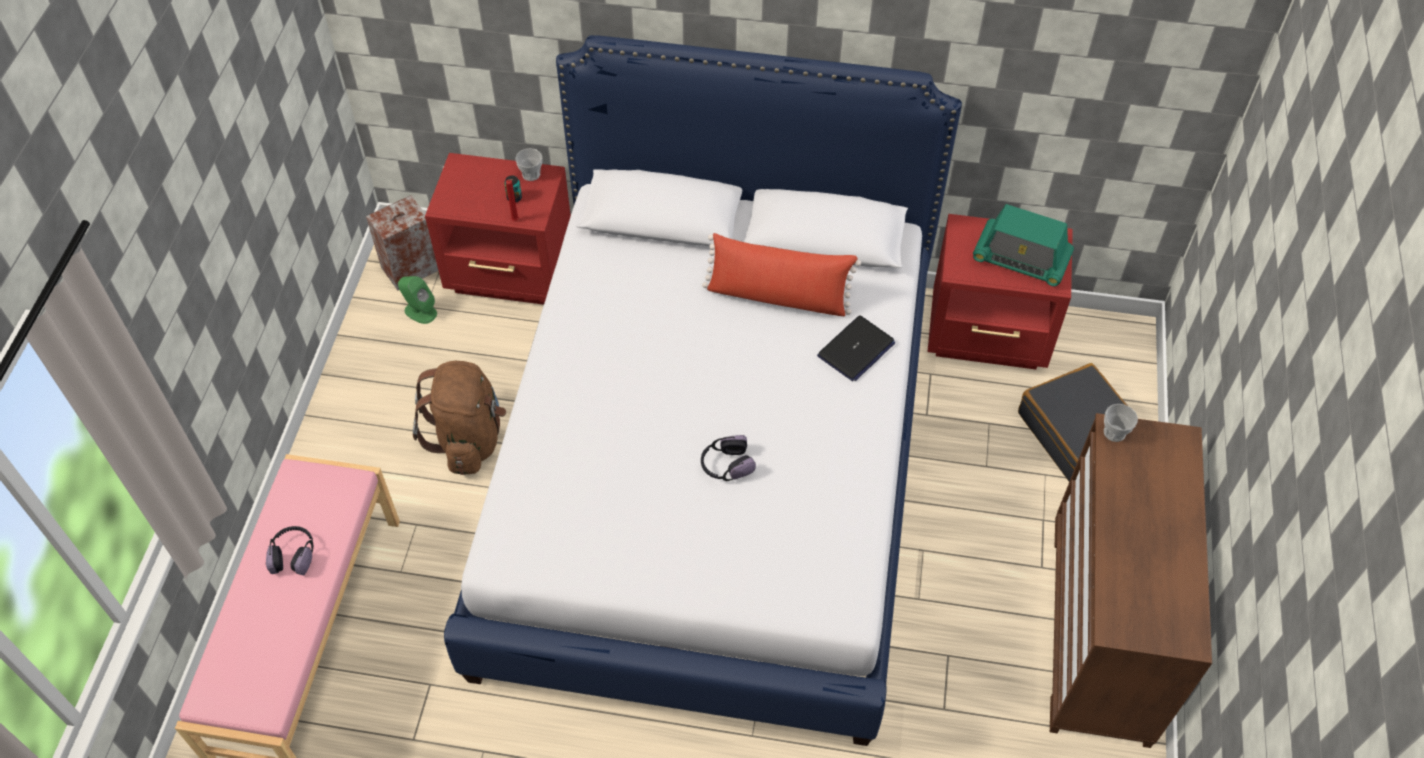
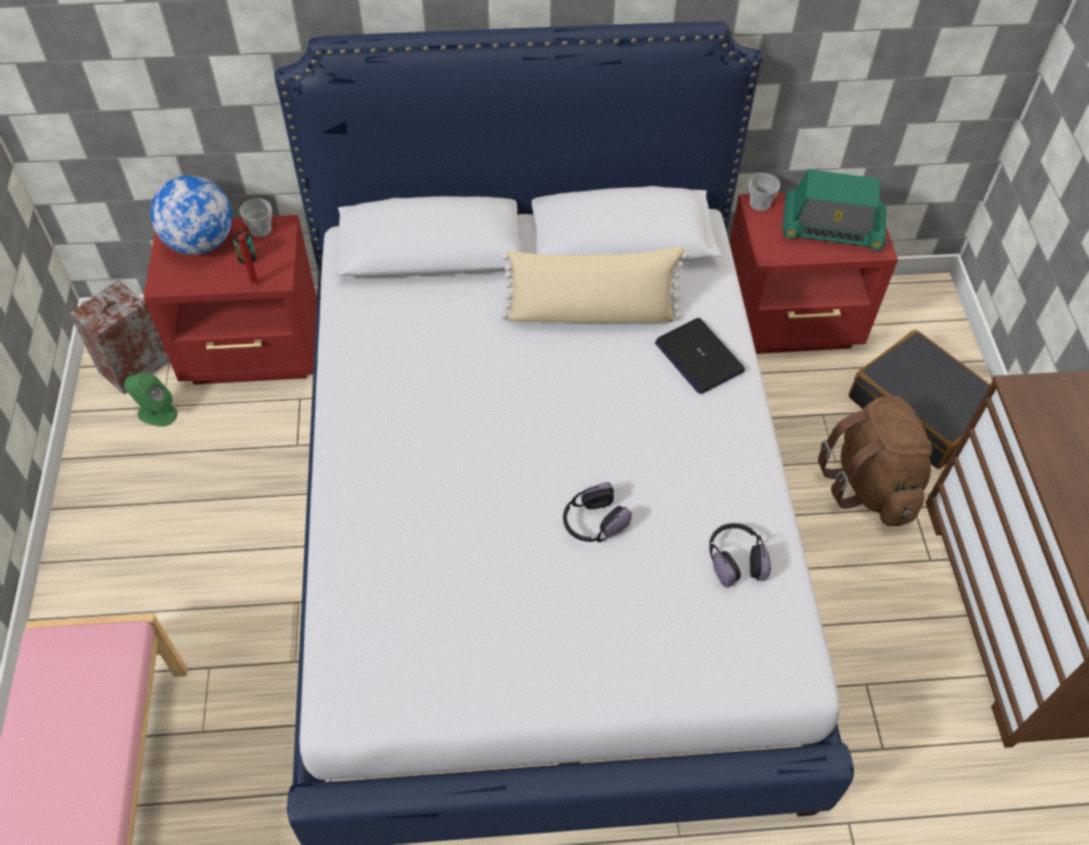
camera: 15 degrees left, 0 degrees up
headphones [266,526,313,575] -> headphones moved to [709,523,771,588]
brown backpack [413,361,506,475] -> brown backpack moved to [818,396,932,526]
red pillow [702,233,861,316] -> beige pillow [501,247,688,322]
laptop [817,316,895,381] -> laptop turned 120 degrees clockwise [655,318,745,394]
cup [1104,404,1138,442] -> cup moved to [749,173,780,211]
none -> globe [151,175,232,255]

